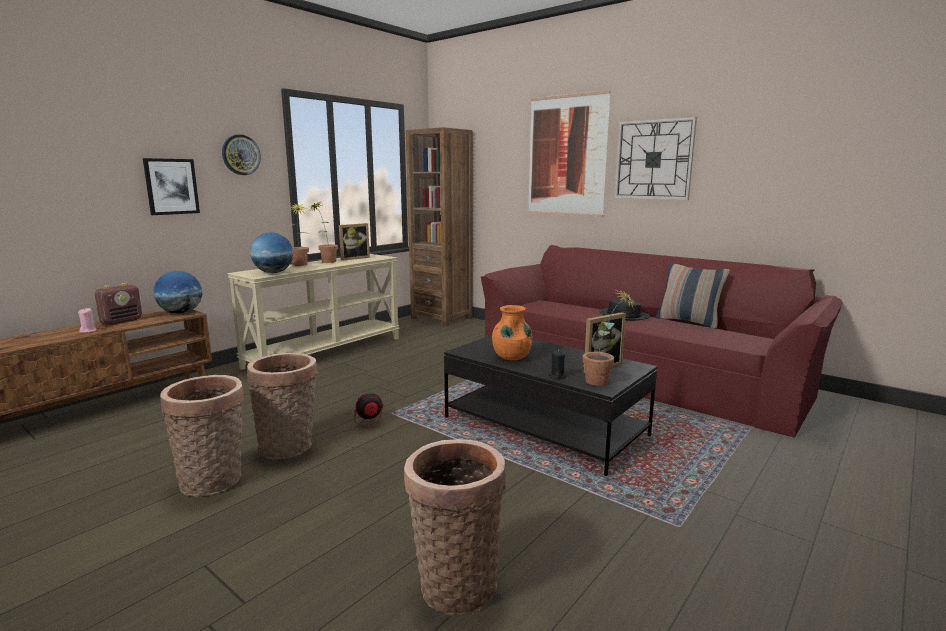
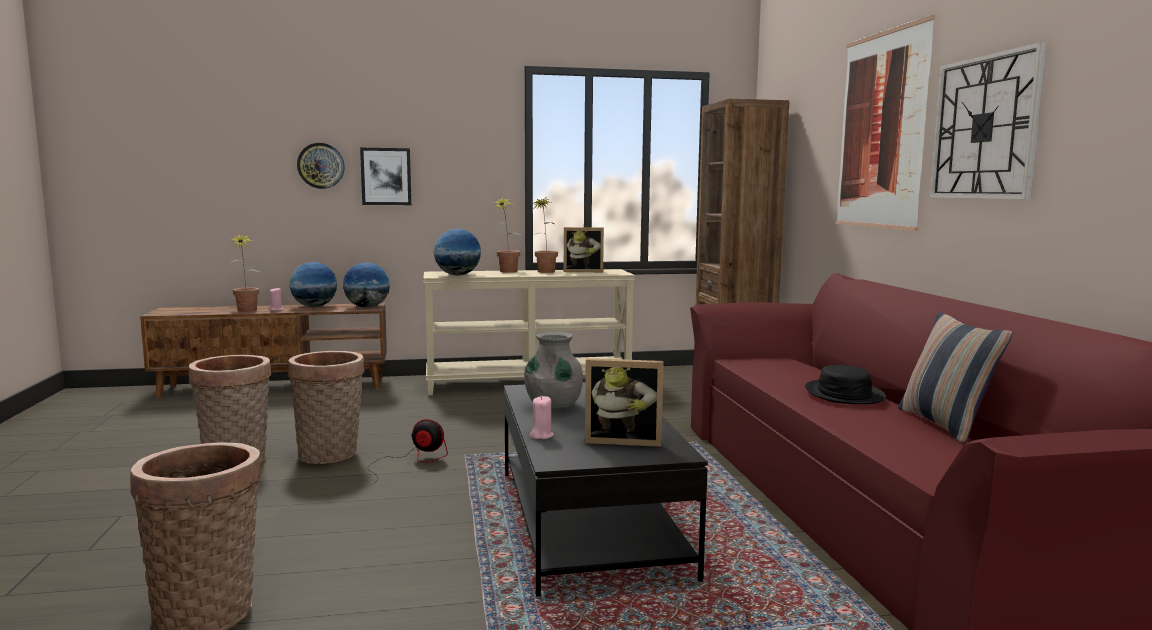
camera: 40 degrees right, 5 degrees down
radio [94,283,142,325] -> globe [290,262,337,307]
wall clock [222,134,261,175] -> wall clock moved to [297,143,345,189]
orange vase [492,305,532,360] -> grey vase [524,332,583,410]
black candle [548,350,566,379] -> pink candle [530,396,554,439]
potted plant [583,290,635,386] -> potted plant moved to [231,233,260,312]

